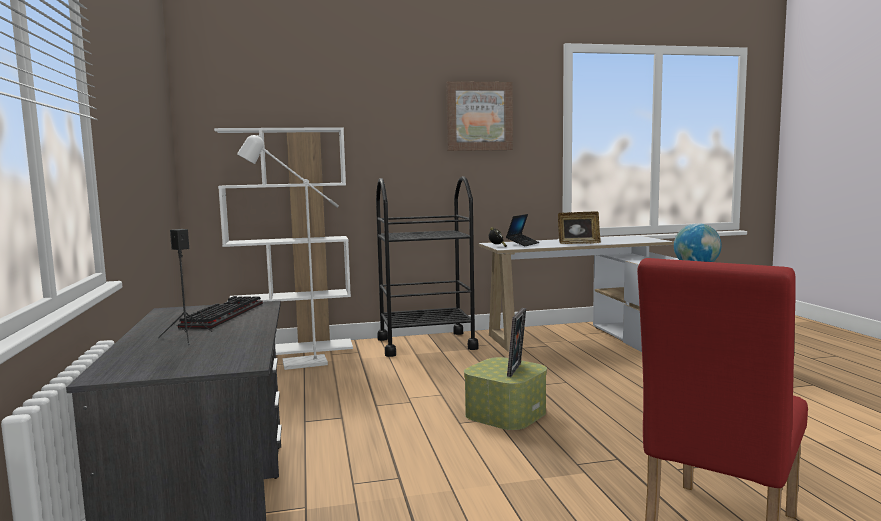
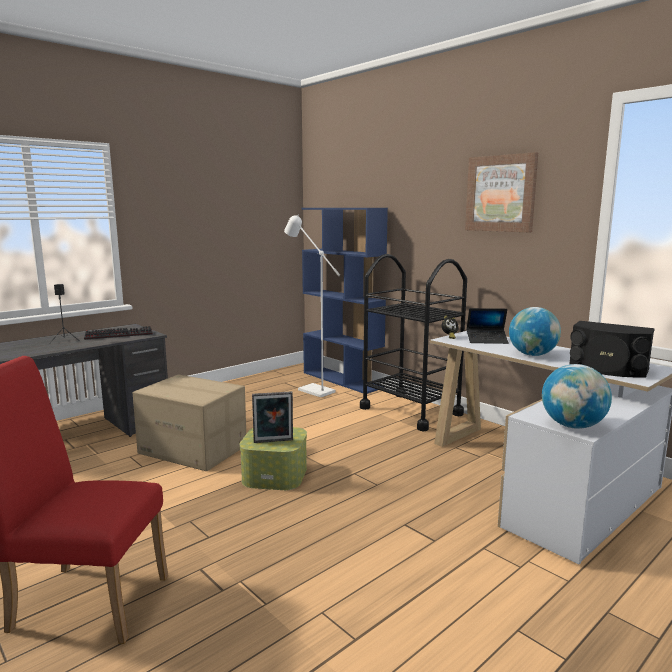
camera: 60 degrees right, 5 degrees up
white bookcase [214,127,353,355] -> blue bookcase [301,208,388,394]
picture frame [558,211,601,244] -> globe [509,307,561,356]
none -> cardboard box [133,374,246,471]
none -> black speaker [569,321,655,377]

